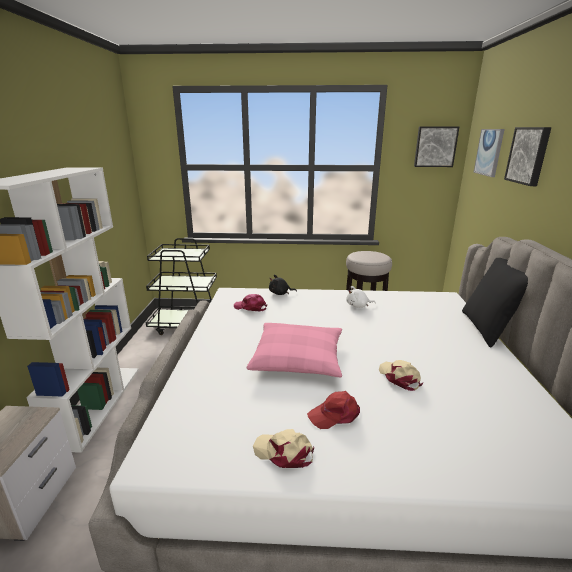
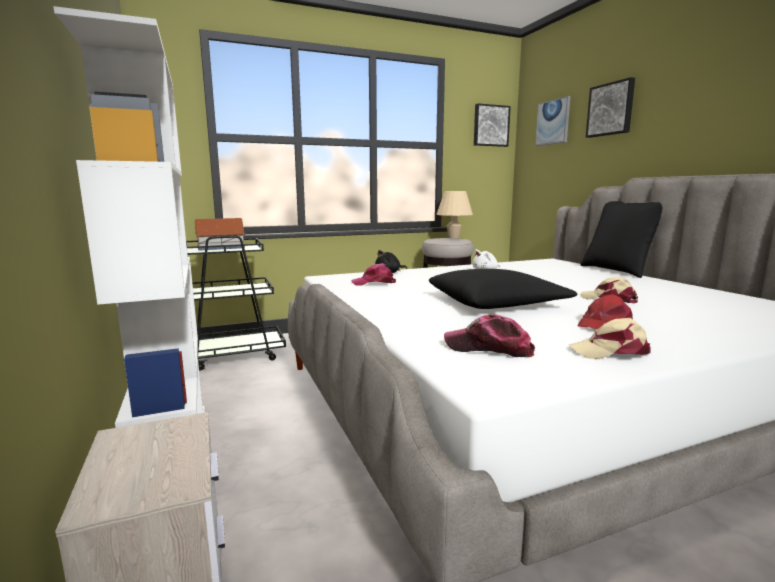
camera: 25 degrees left, 10 degrees down
pink pillow [247,323,342,377] -> black pillow [429,269,577,309]
none -> toy house [195,218,245,251]
none -> beige table lamp [436,191,473,238]
none -> cap [444,314,535,357]

